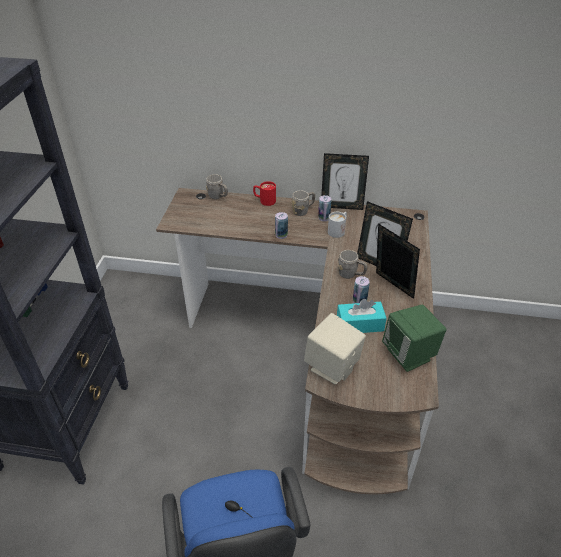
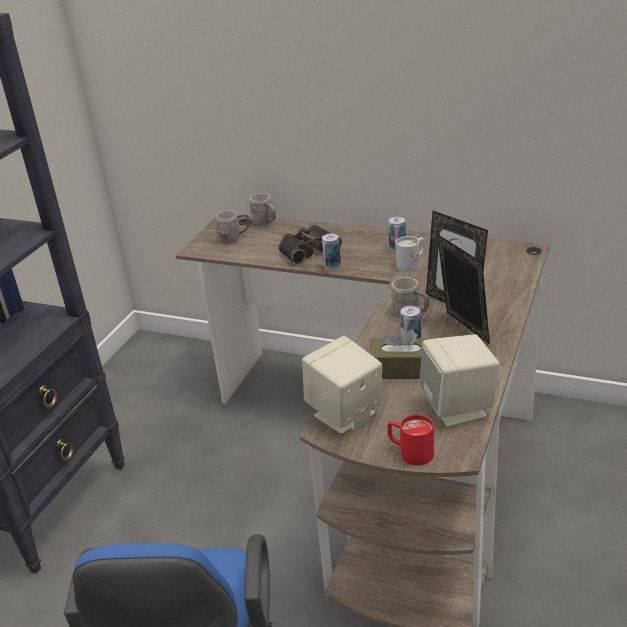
camera: 15 degrees right, 10 degrees down
red mug [253,181,276,206] -> red mug moved to [387,414,434,465]
grey mug [291,190,315,216] -> grey mug moved to [215,211,250,244]
picture frame [321,153,369,210] -> none
turquoise tissue box [337,299,387,333] -> brown tissue box [369,327,432,379]
green speaker [382,305,447,372] -> beige speaker [419,334,500,427]
none -> binoculars [278,225,342,265]

